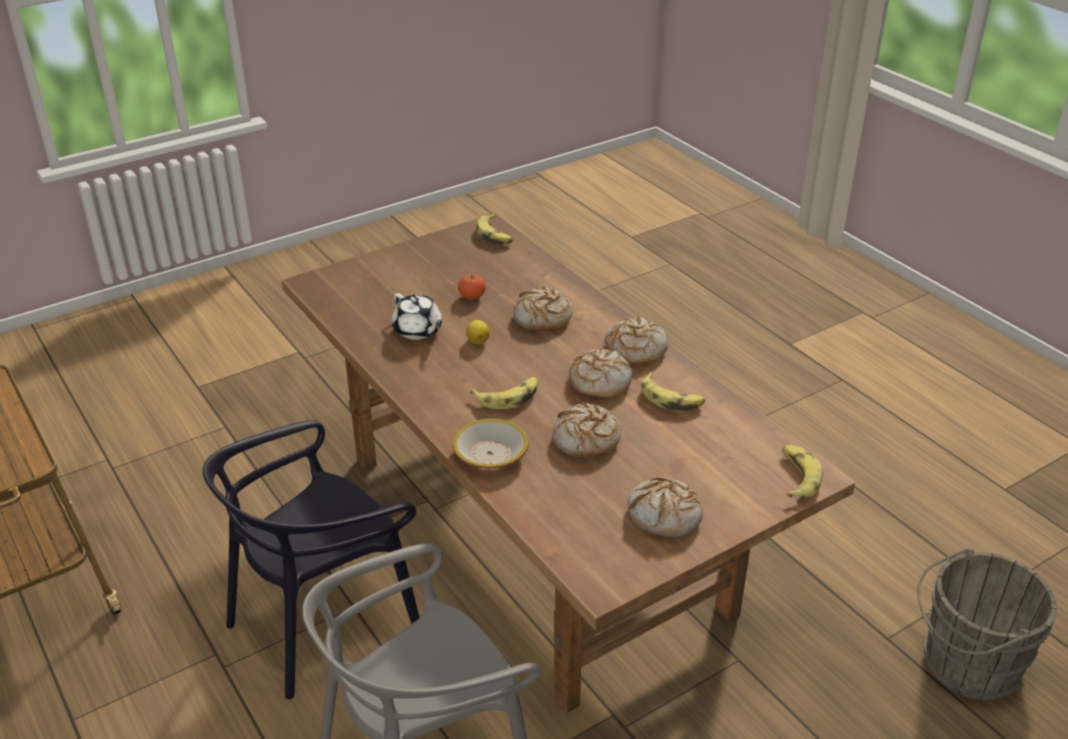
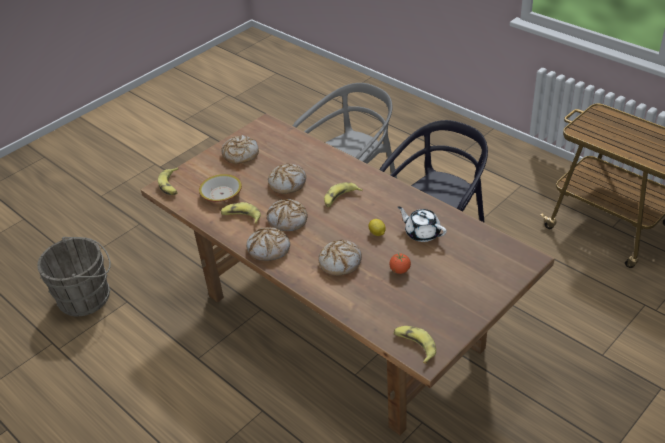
camera: 170 degrees right, 5 degrees up
bowl [452,418,529,468] -> bowl moved to [199,174,242,202]

